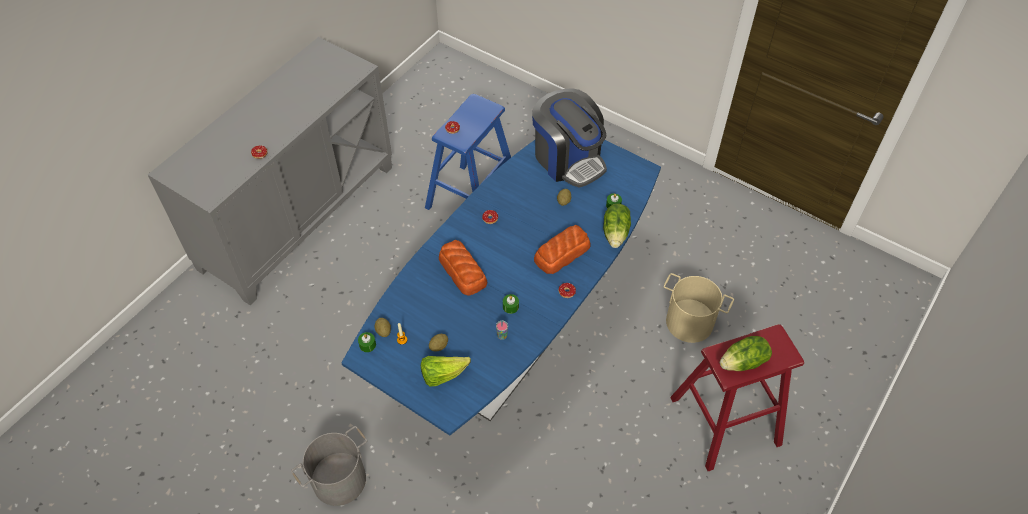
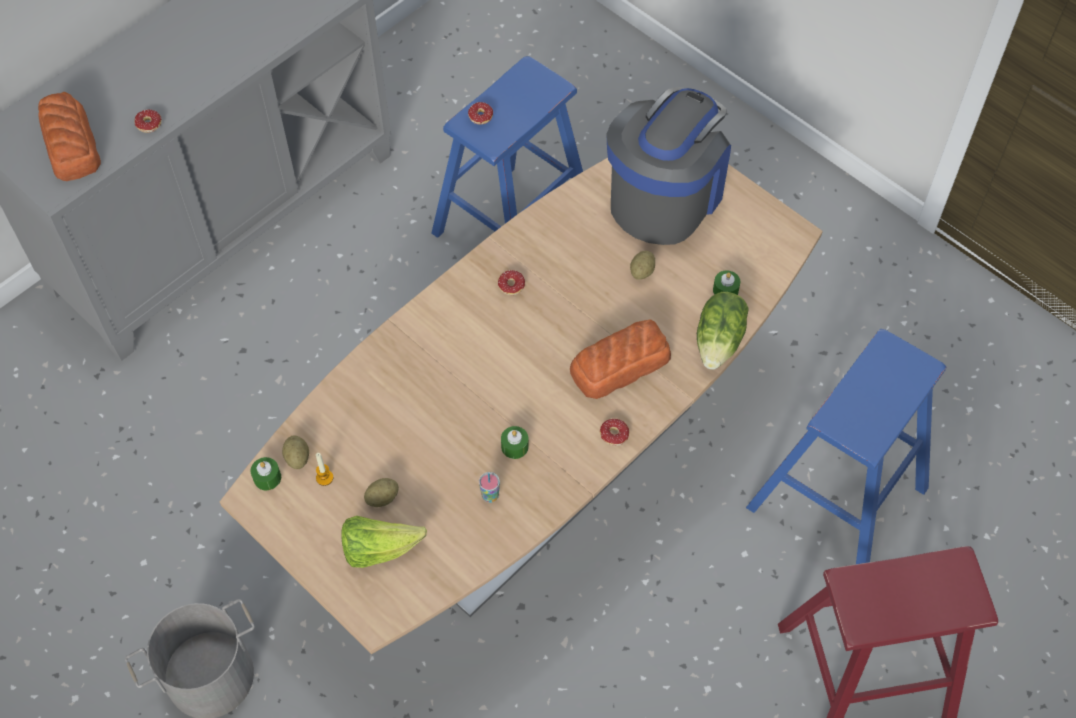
camera: 10 degrees right, 5 degrees up
blue dining table [341,140,661,435] -> brown dining table [220,158,823,654]
bread [439,240,487,296] -> bread moved to [38,92,101,181]
coffee machine [532,88,607,188] -> coffee machine turned 120 degrees counterclockwise [606,87,731,245]
beige bucket [664,273,734,343] -> blue stool [746,329,947,564]
lettuce [720,336,772,371] -> none

